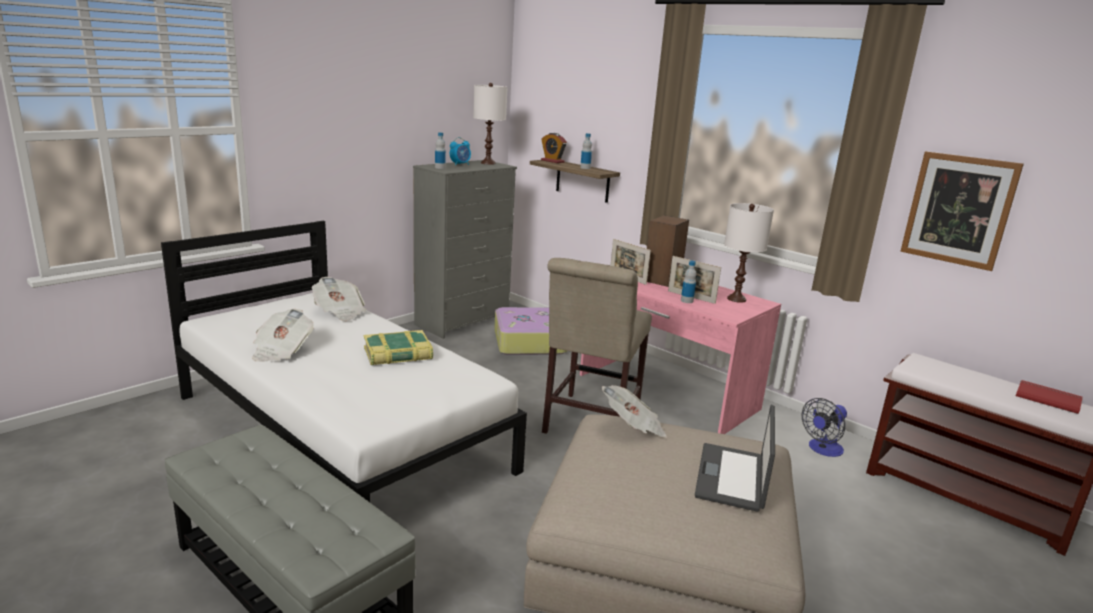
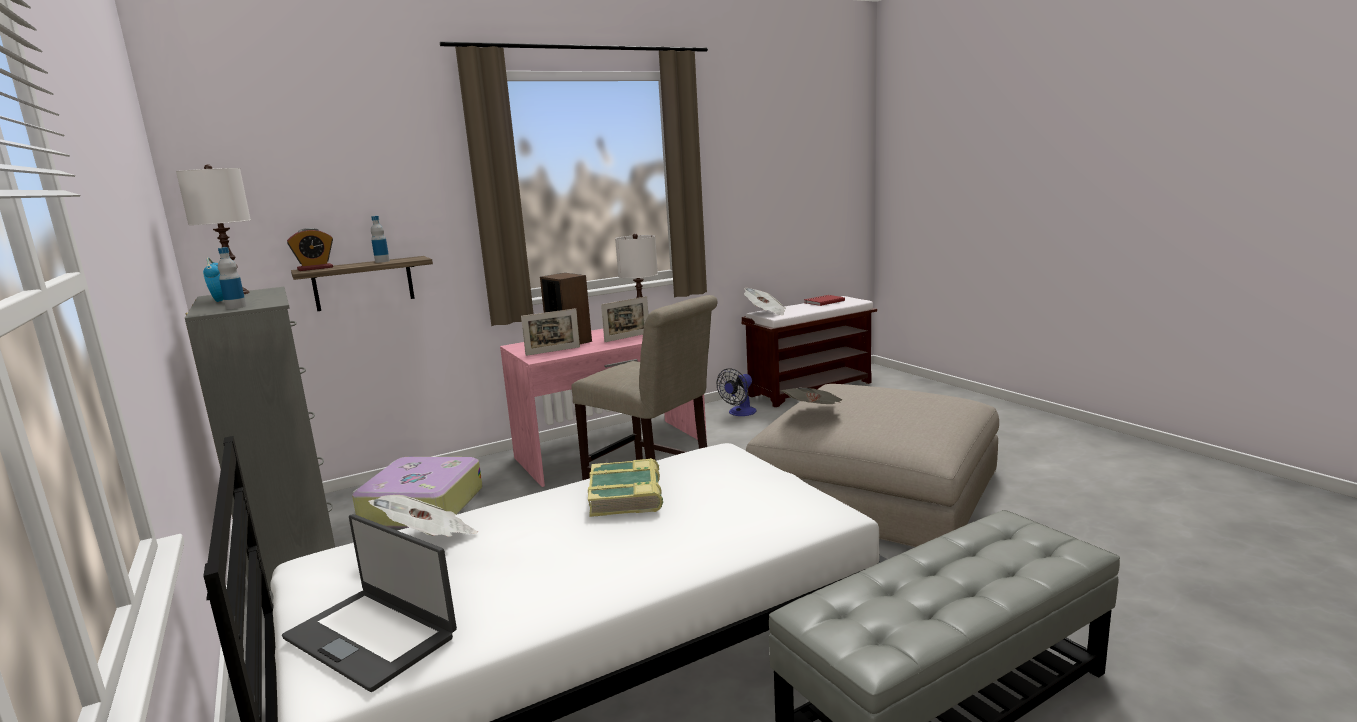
camera: 70 degrees left, 5 degrees down
newspaper [252,309,314,362] -> newspaper moved to [744,288,786,315]
bottle [681,261,697,303] -> none
laptop [695,405,775,512] -> laptop moved to [282,514,457,692]
fan [801,398,847,457] -> fan turned 60 degrees clockwise [717,368,756,416]
picture [900,151,1024,271] -> none

